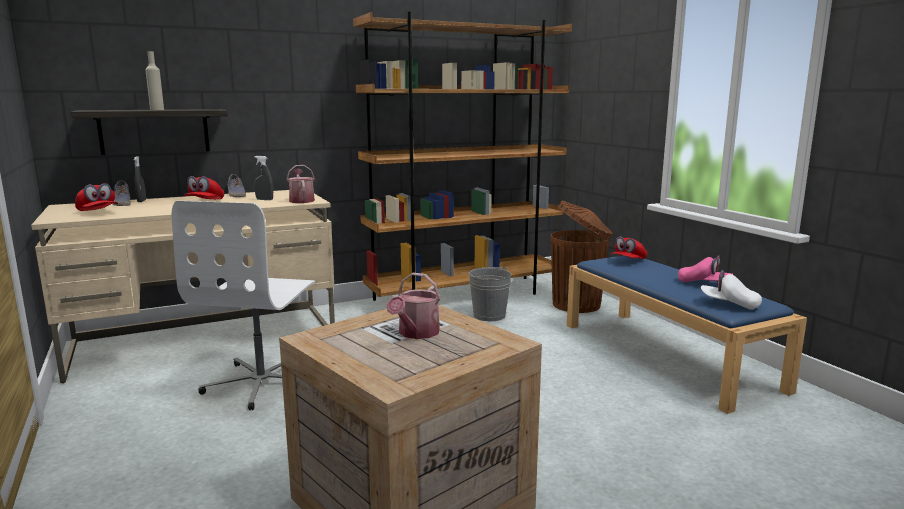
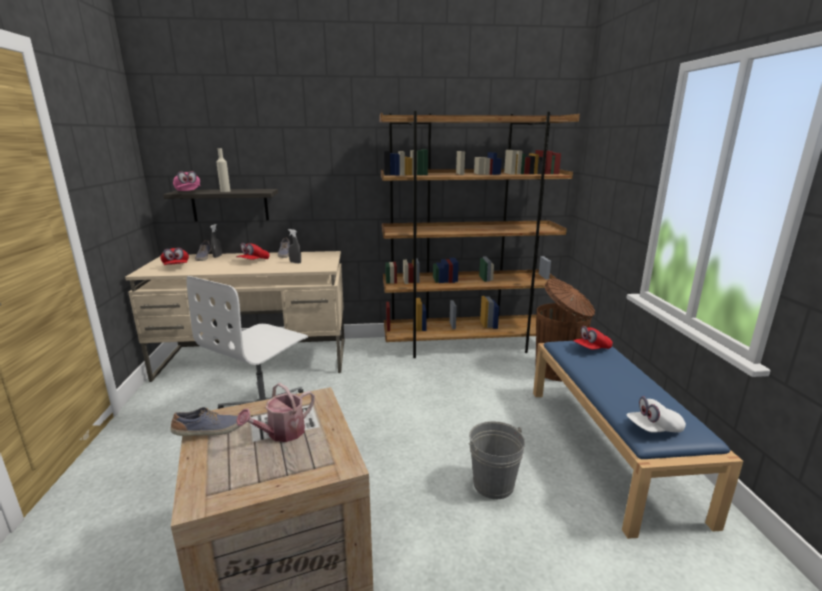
camera: 20 degrees right, 5 degrees up
watering can [287,165,315,203] -> none
grey bucket [469,266,512,321] -> grey bucket moved to [468,421,525,499]
pink cap [678,255,733,282] -> pink cap moved to [173,171,201,191]
white cap [701,270,762,310] -> white cap turned 60 degrees counterclockwise [626,396,686,433]
none -> shoe [170,407,241,436]

